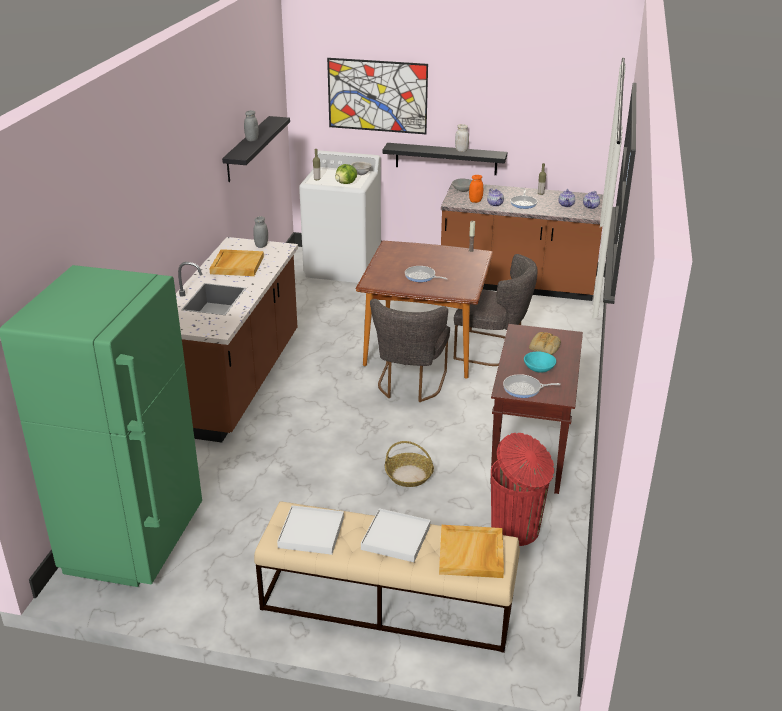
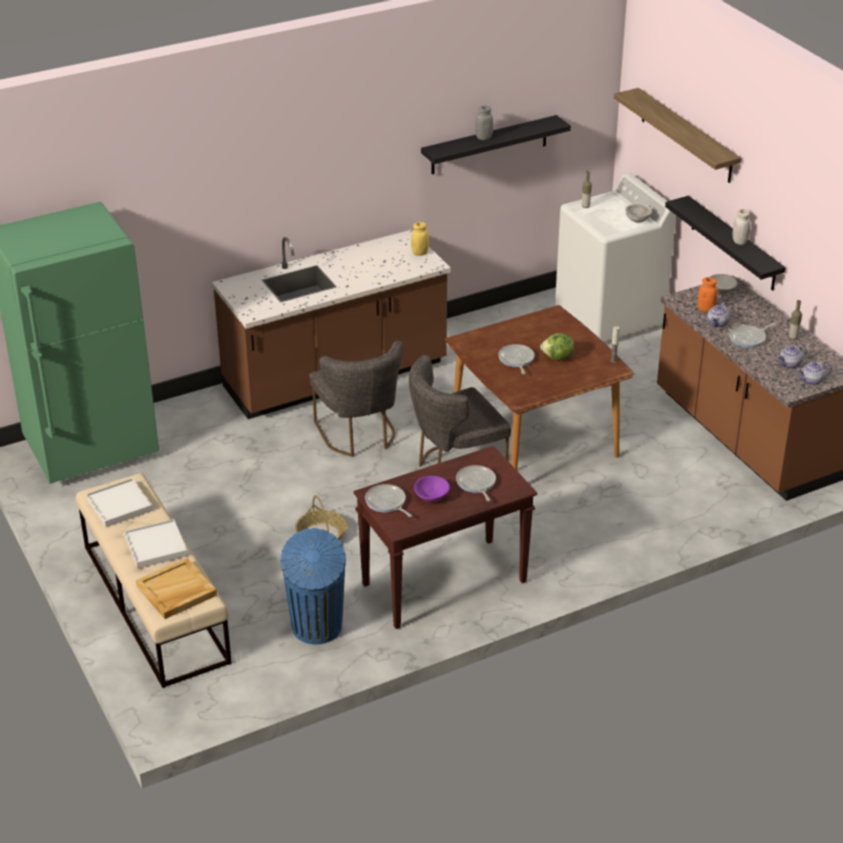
camera: 50 degrees right, 5 degrees up
beige tray [209,249,264,276] -> none
grey jar [253,216,268,248] -> yellow jar [411,222,429,256]
picture [327,58,428,134] -> shelf [614,88,741,183]
lettuce [335,164,357,184] -> lettuce moved to [540,333,574,361]
grey chair [454,254,538,366] -> grey chair moved to [309,341,403,457]
red trash can [491,433,554,546] -> blue trash can [281,528,346,644]
turquoise bowl [524,351,556,373] -> purple bowl [414,476,450,502]
bread [529,332,561,355] -> frying pan [456,465,496,501]

